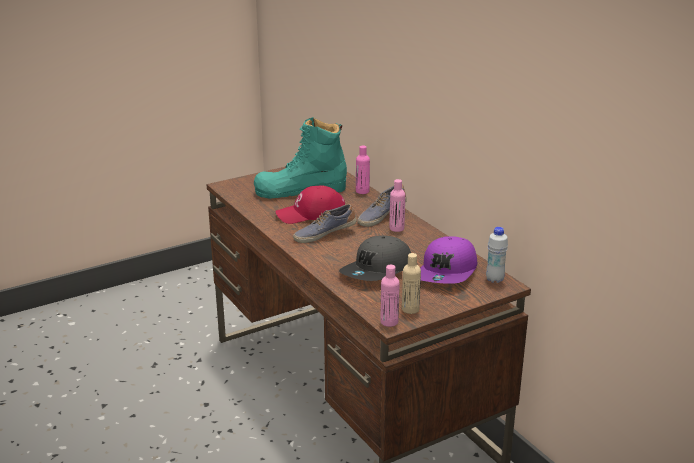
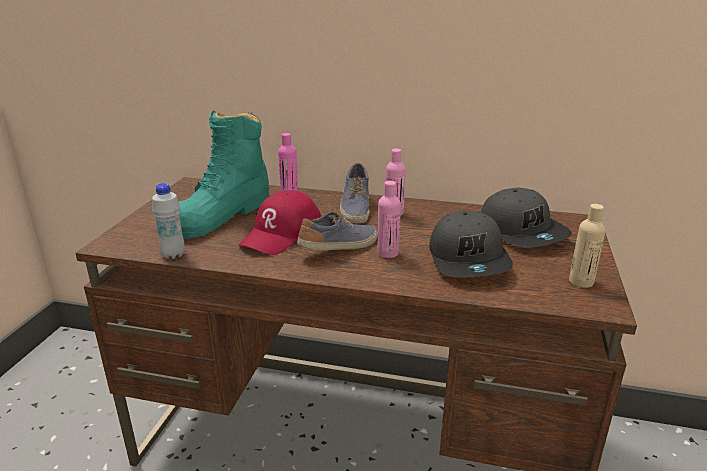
camera: 45 degrees left, 0 degrees up
shoe [293,204,357,243] -> shoe turned 150 degrees counterclockwise [297,212,378,250]
pink bottle [380,265,400,327] -> pink bottle moved to [377,181,401,258]
purple cap [420,236,477,284] -> grey cap [481,188,572,248]
white bottle [486,227,508,283] -> white bottle moved to [152,183,185,259]

